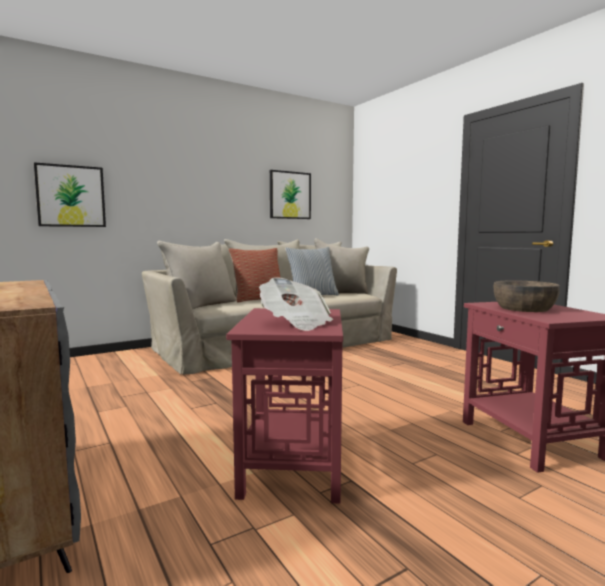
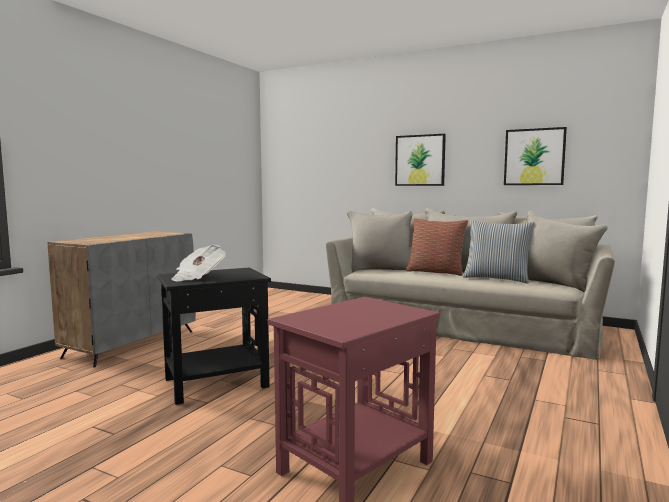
camera: 60 degrees right, 0 degrees up
picture [34,162,106,227] -> picture moved to [395,134,446,186]
red side table [226,308,343,504] -> black side table [157,267,271,405]
brown bowl [494,280,560,312] -> none

